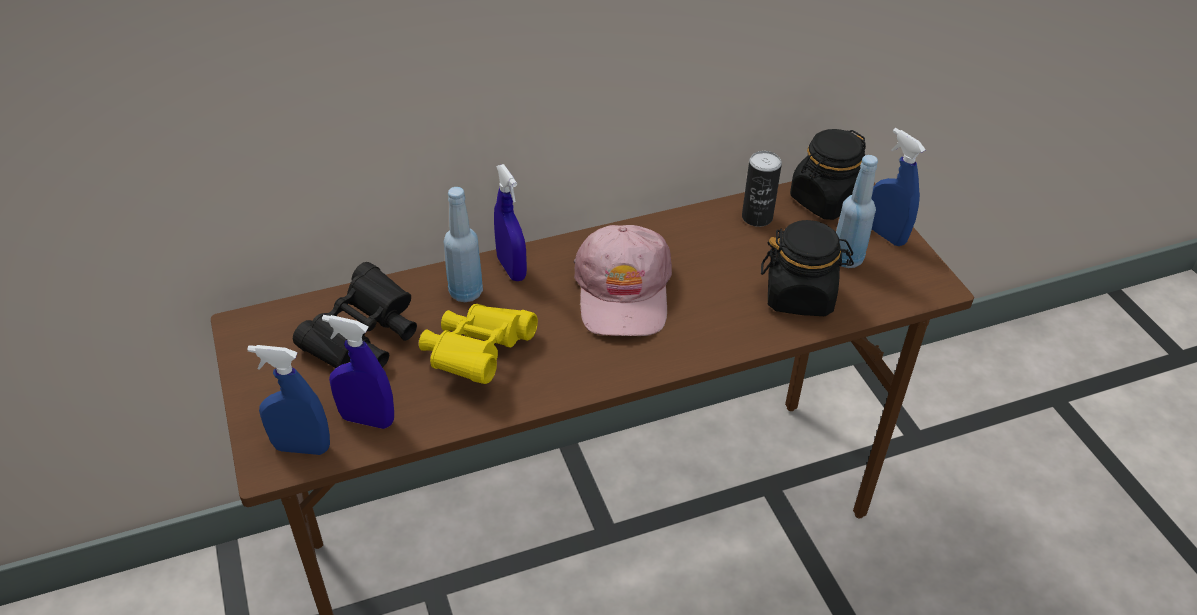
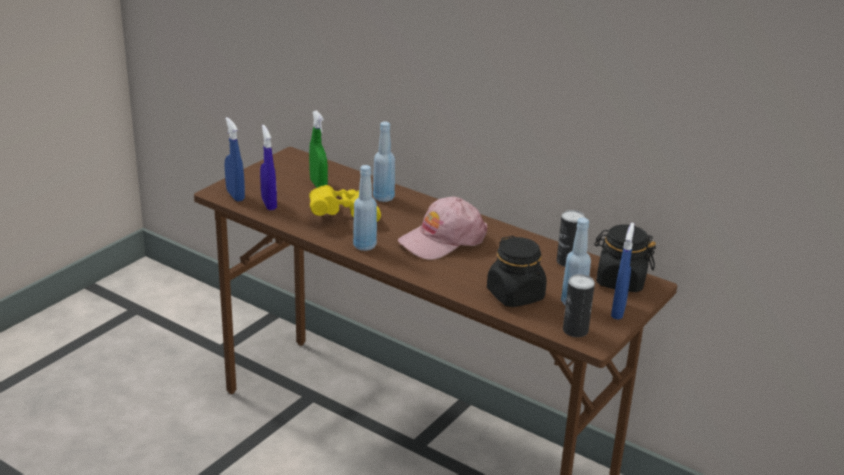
camera: 55 degrees right, 15 degrees down
black binoculars [293,262,417,368] -> green spray bottle [309,110,328,188]
blue spray bottle [494,164,527,281] -> none
none -> blue bottle [353,165,377,251]
none -> can [563,274,595,337]

